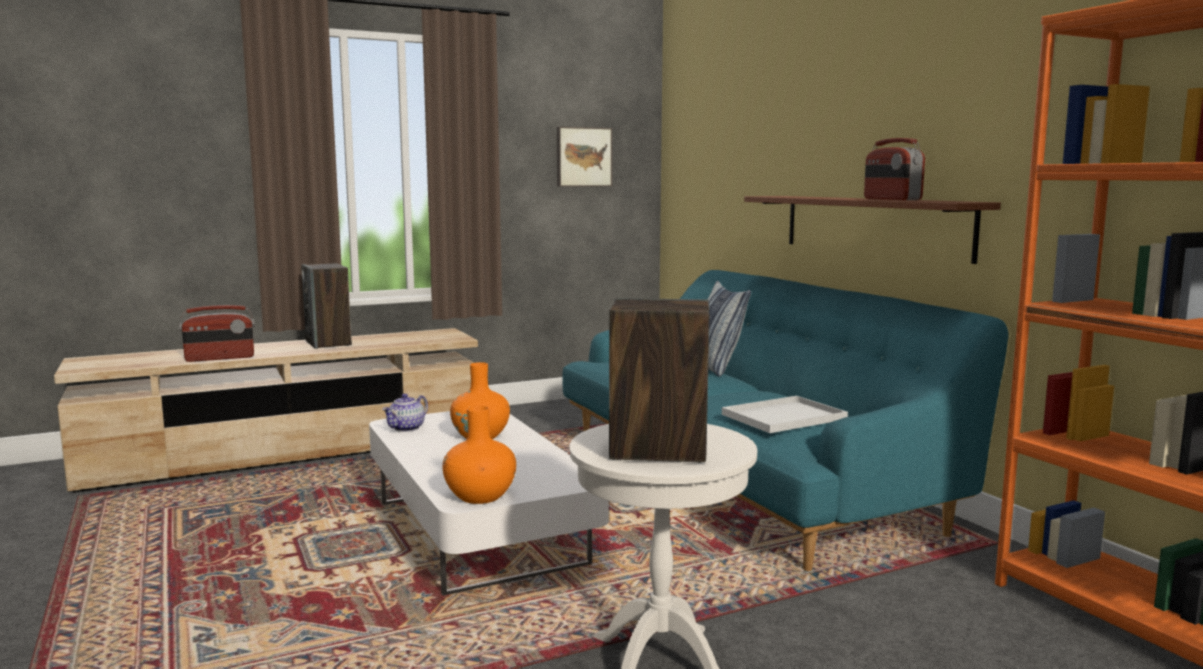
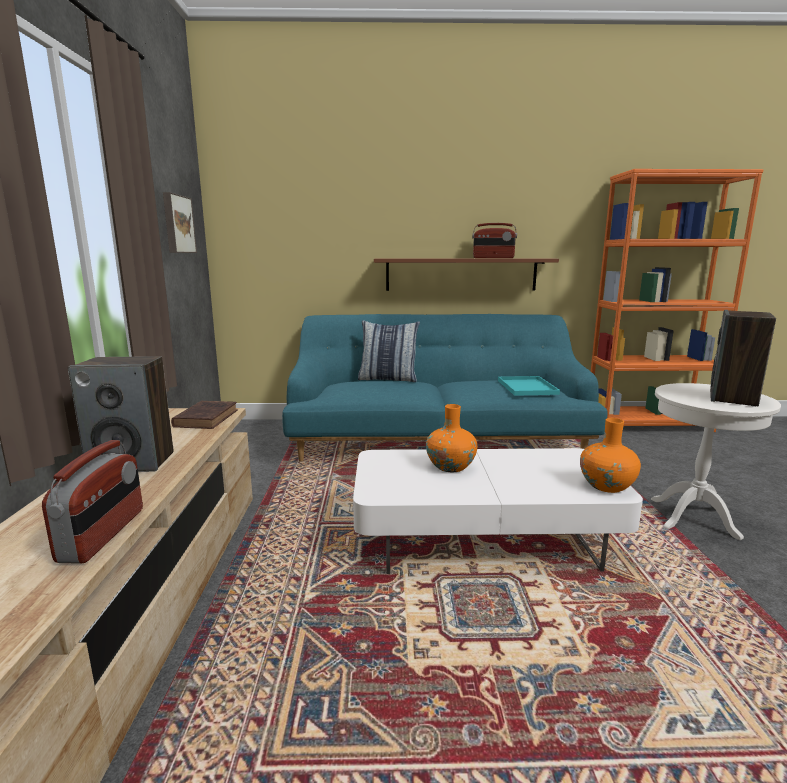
camera: 65 degrees left, 5 degrees up
teapot [382,394,428,432] -> none
white tray [722,396,848,433] -> turquoise tray [498,376,560,396]
none -> brown book [171,401,238,429]

